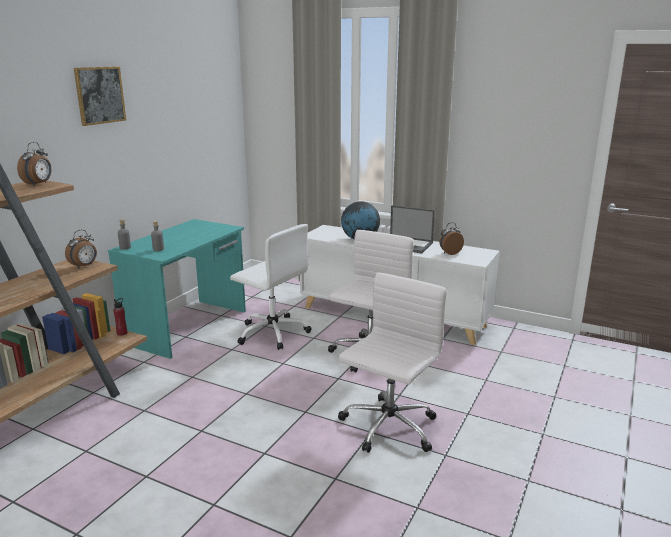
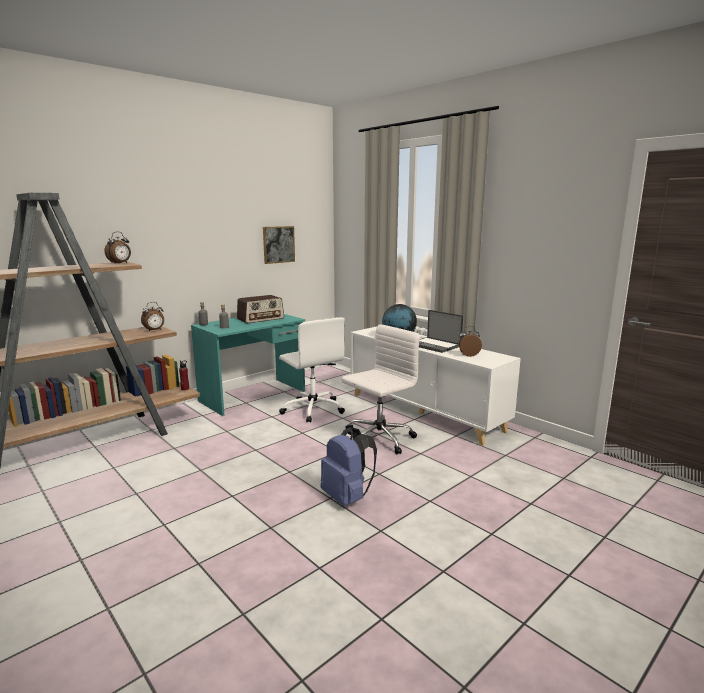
camera: 20 degrees right, 5 degrees down
picture [74,66,126,126] -> picture moved to [263,226,295,264]
white office chair [338,272,447,453] -> blue backpack [320,427,377,506]
none -> radio [237,295,284,323]

